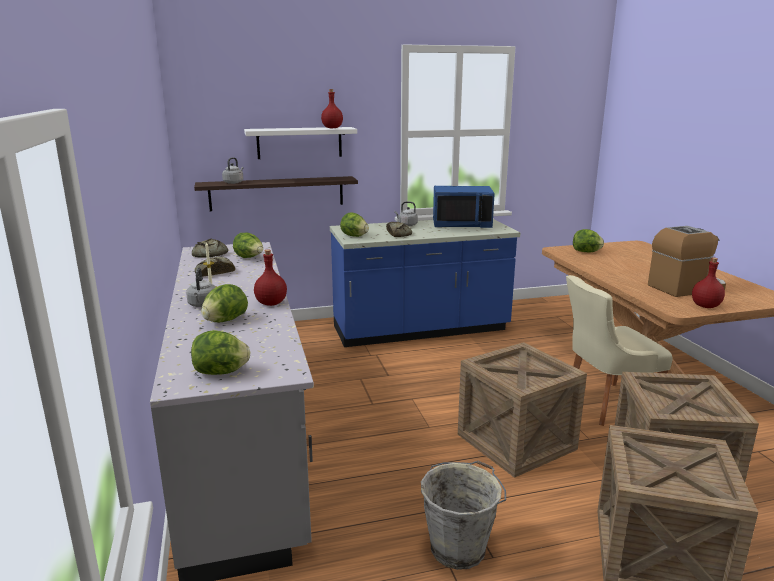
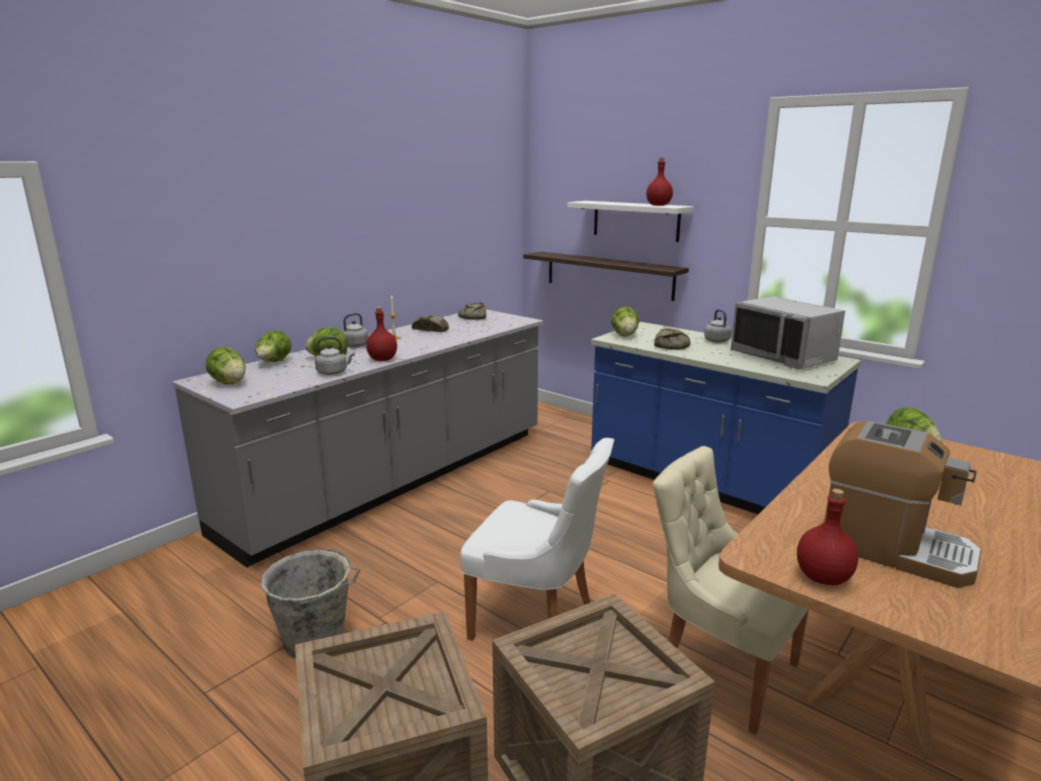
camera: 55 degrees right, 0 degrees up
grey kettle [222,157,243,184] -> grey kettle moved to [315,337,355,375]
lettuce [233,233,263,258] -> lettuce moved to [255,330,291,362]
blue microwave [433,186,495,228] -> grey microwave [731,296,845,370]
crate [458,342,587,478] -> white chair [460,438,614,641]

